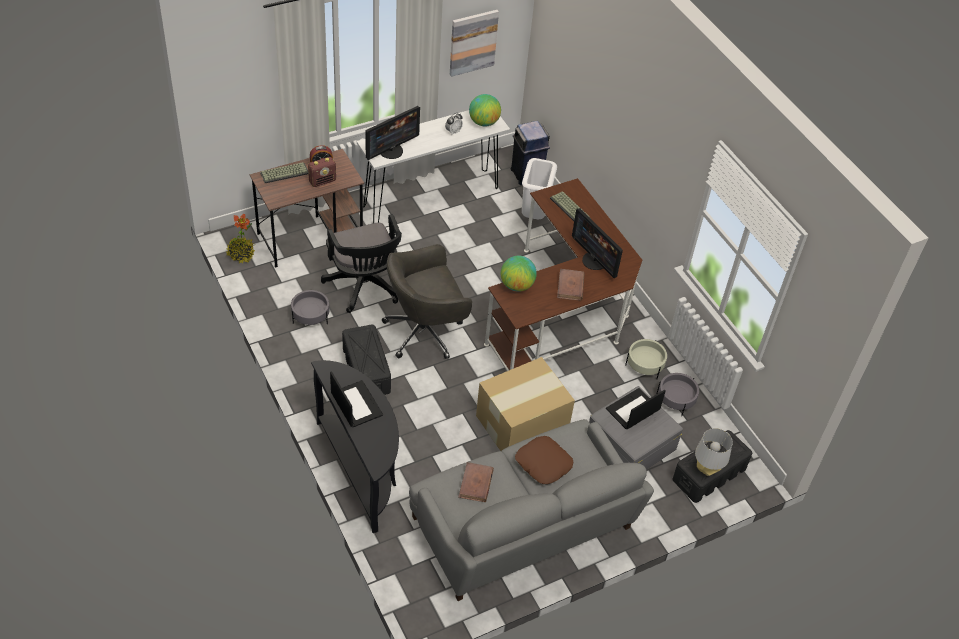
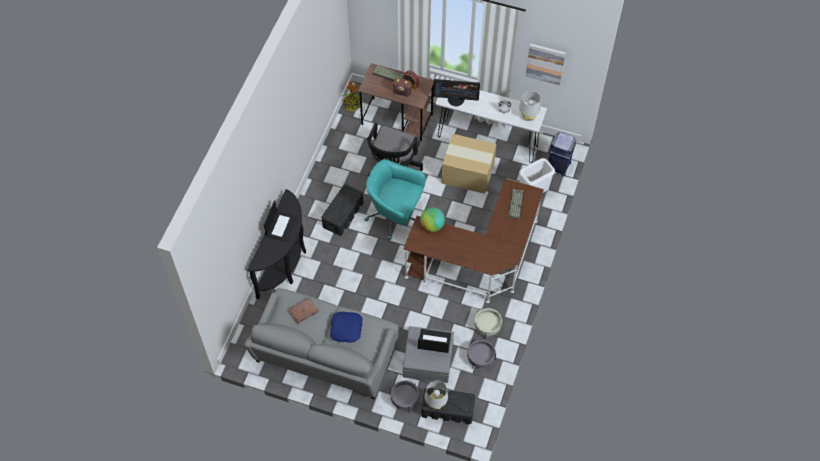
camera: 50 degrees right, 10 degrees up
grey planter [291,290,329,325] -> grey planter moved to [390,381,419,410]
grey office chair [382,244,472,359] -> turquoise office chair [365,159,425,240]
globe [469,94,501,127] -> grey table lamp [519,91,541,121]
cardboard box [476,357,575,451] -> cardboard box moved to [441,134,497,194]
brown pillow [515,436,573,484] -> blue pillow [330,312,362,343]
brown book [557,269,585,301] -> none
monitor [572,208,623,278] -> none

